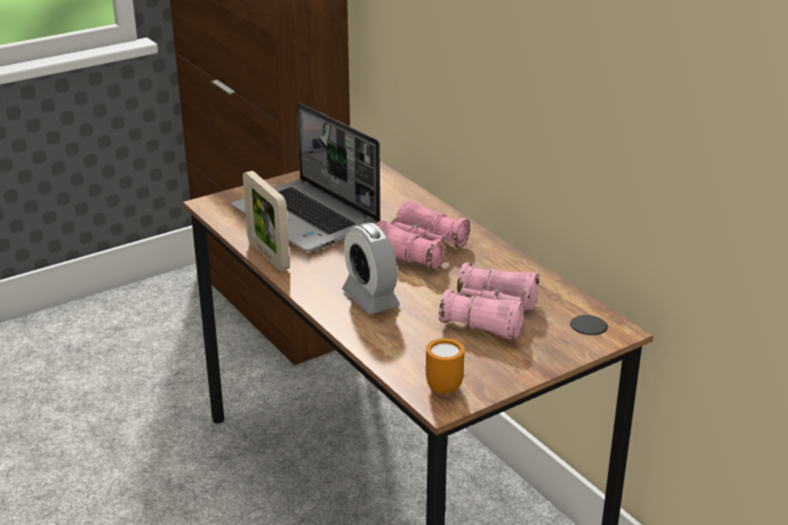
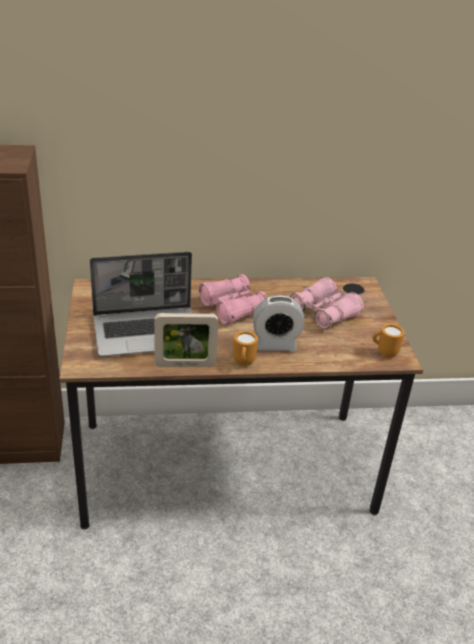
camera: 65 degrees left, 5 degrees up
none -> orange mug [233,331,258,365]

